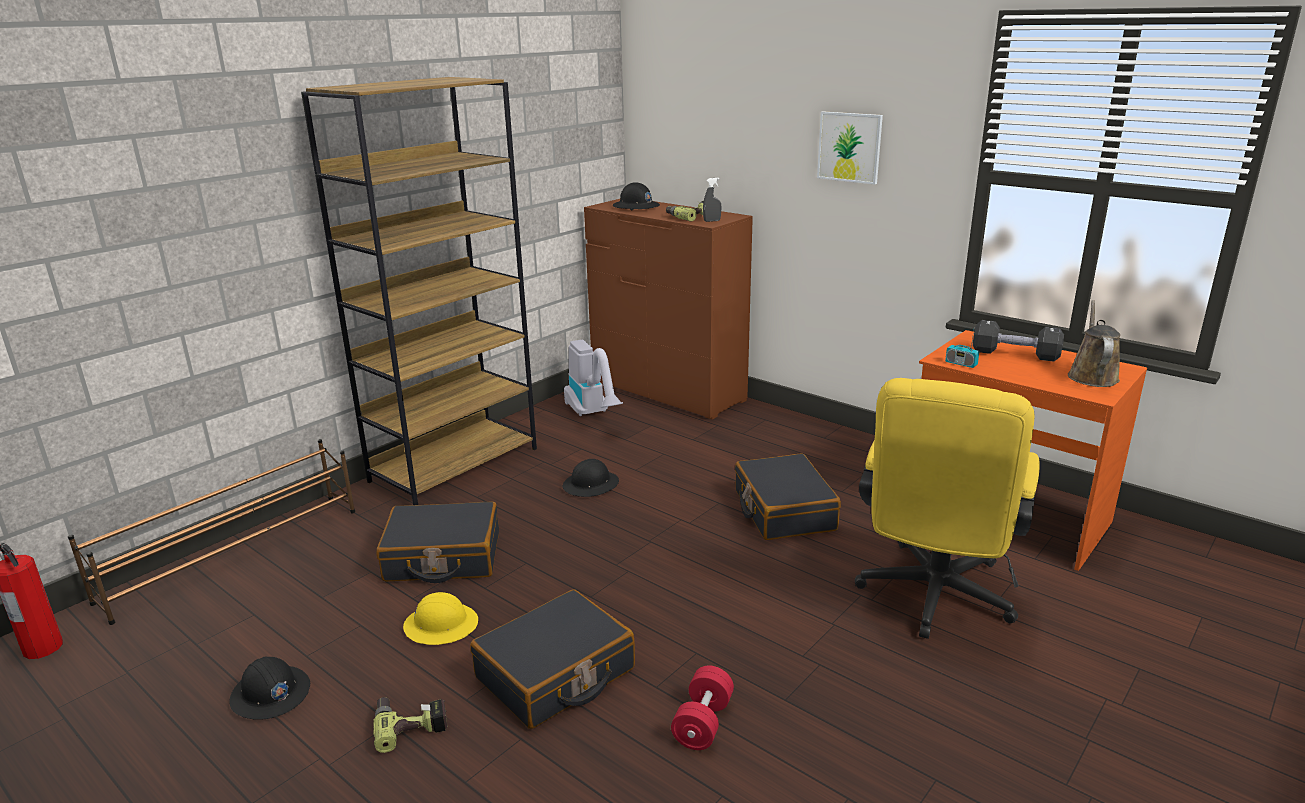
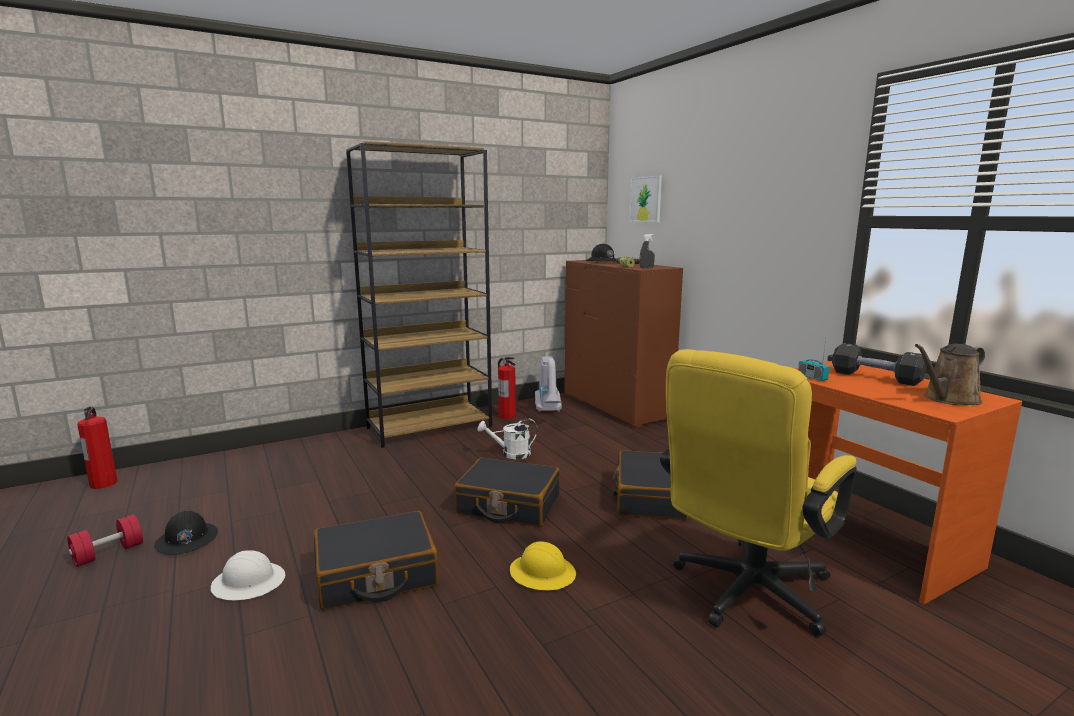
camera: 20 degrees right, 10 degrees down
brown shoe rack [68,439,355,625] -> none
power drill [373,697,448,753] -> white hard hat [211,550,285,601]
black suitcase [376,501,499,583] -> black suitcase moved to [454,457,560,527]
yellow hard hat [403,592,478,645] -> yellow hard hat moved to [510,541,576,591]
black hard hat [563,459,619,497] -> white watering can [478,419,538,459]
red dumbbell [671,665,734,750] -> red dumbbell moved to [67,515,143,567]
picture [817,111,883,185] -> picture moved to [629,175,662,222]
brown watering can [1068,300,1120,387] -> brown watering can turned 150 degrees counterclockwise [915,344,985,405]
none -> fire extinguisher [498,357,516,419]

